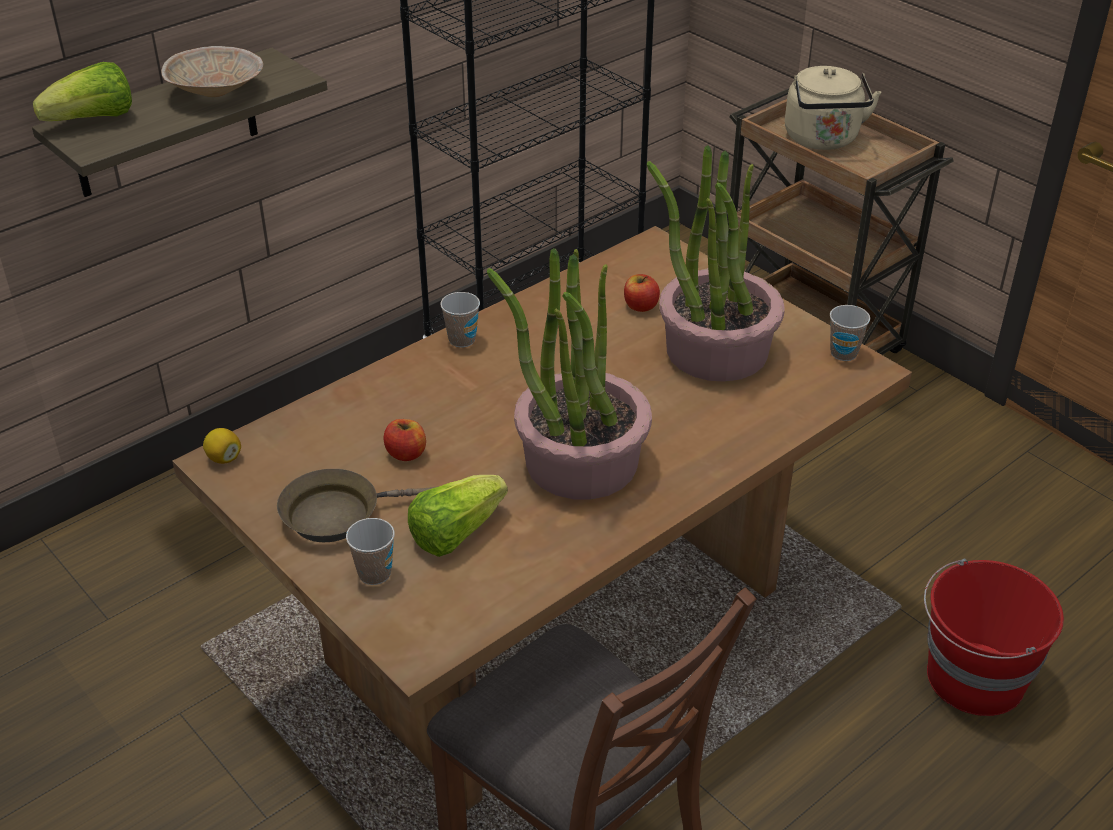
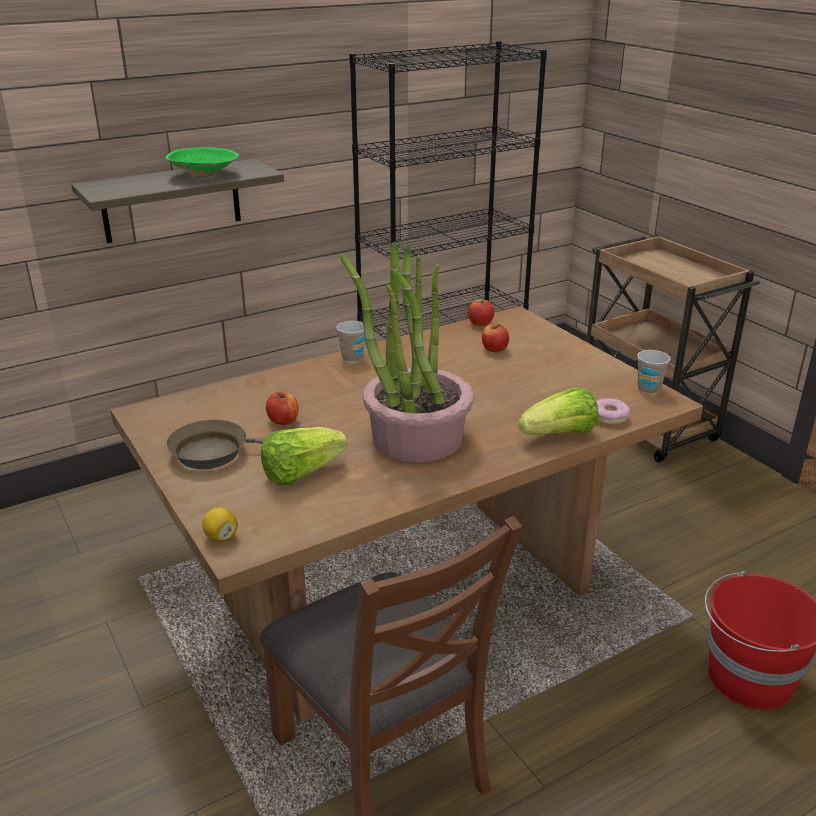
camera: 10 degrees right, 10 degrees down
lettuce [33,62,132,121] -> lettuce moved to [518,387,598,435]
beige bowl [161,46,263,97] -> green bowl [166,147,239,177]
lemon [203,428,241,464] -> lemon moved to [202,507,238,542]
cup [346,518,395,585] -> none
potted plant [647,145,785,382] -> none
beige kettle [785,66,881,150] -> none
none -> apple [468,300,494,326]
none -> donut [596,398,630,425]

